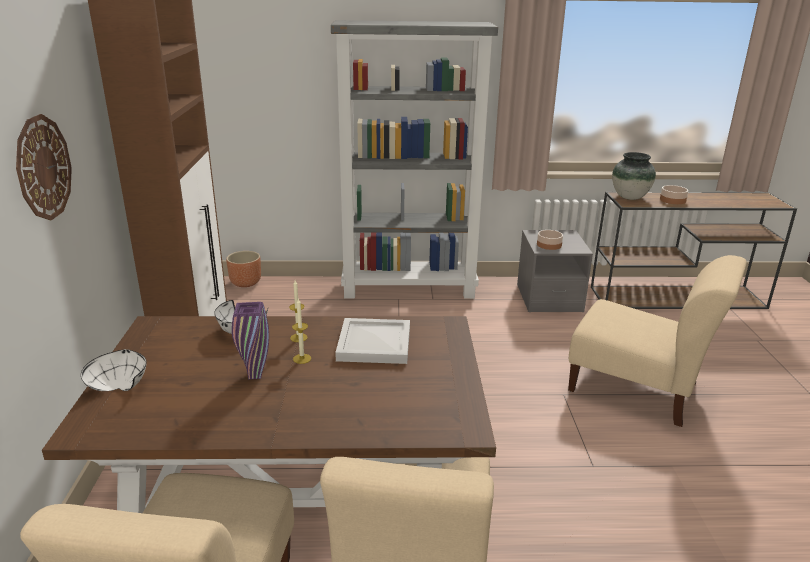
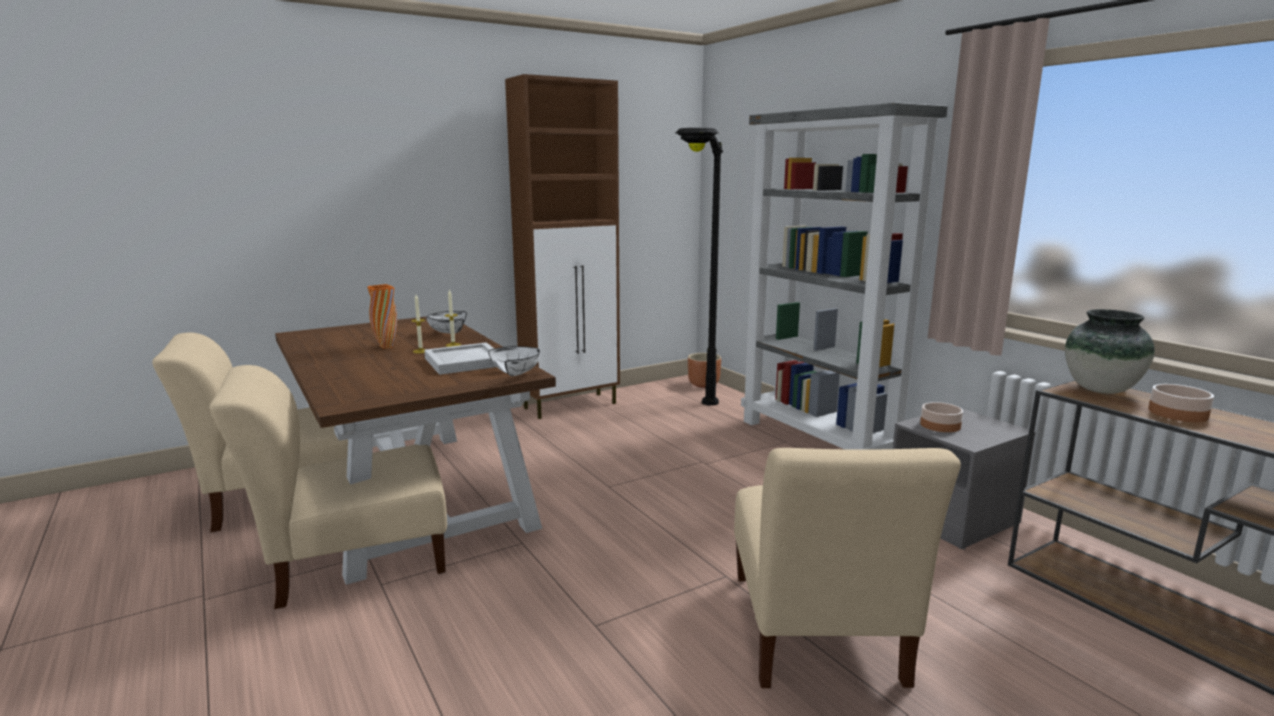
camera: 60 degrees right, 10 degrees down
wall clock [16,114,72,220] -> none
white bowl [81,349,146,391] -> white bowl moved to [488,346,541,376]
purple vase [232,302,269,379] -> orange vase [367,284,397,349]
none -> black floor lamp [675,128,723,406]

